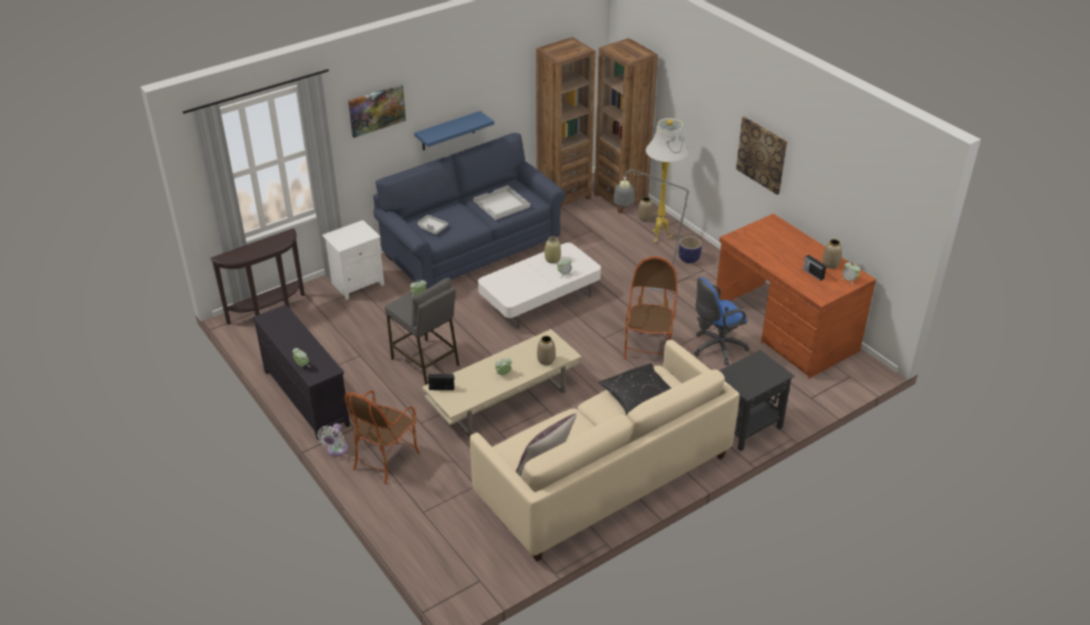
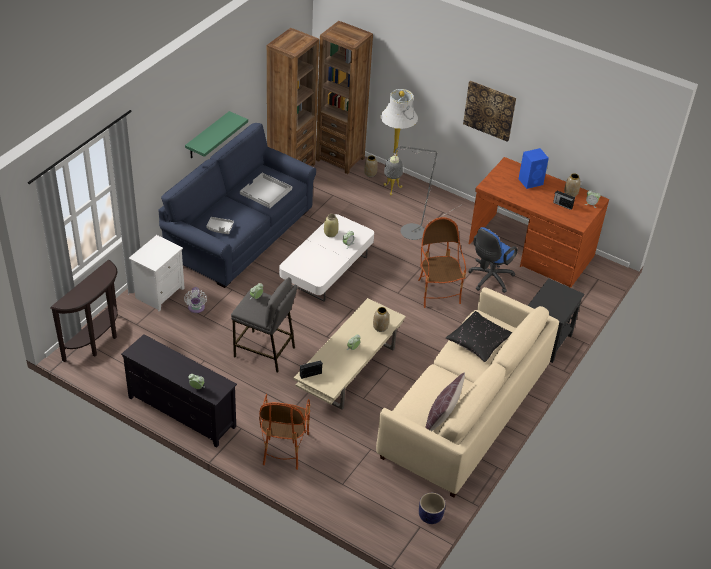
camera: 25 degrees left, 5 degrees up
white fan [318,423,348,456] -> white fan moved to [184,287,207,313]
picture [348,84,406,138] -> none
blue shelf [414,111,494,150] -> green shelf [185,111,248,158]
planter [678,236,702,263] -> planter moved to [419,493,445,524]
none -> blue speaker [519,148,549,189]

